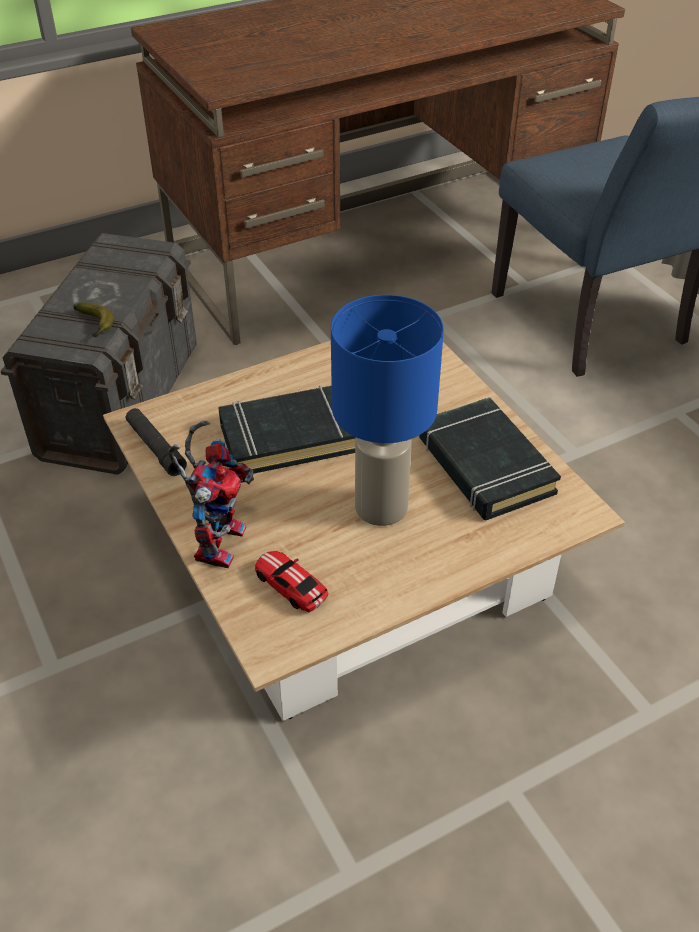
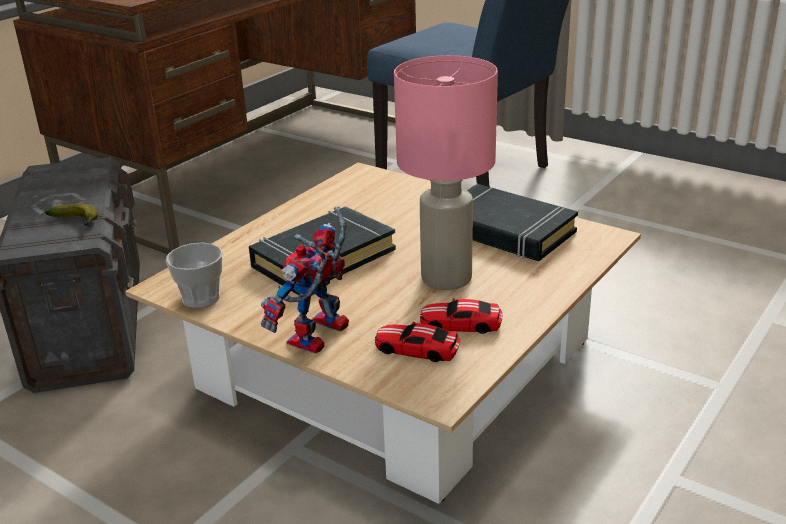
camera: 25 degrees left, 15 degrees down
black flashlight [126,408,187,476] -> cup [166,243,223,308]
toy robot [168,420,254,568] -> toy robot turned 135 degrees counterclockwise [261,207,349,353]
blue table lamp [331,295,444,526] -> pink table lamp [394,55,498,290]
none -> toy car [420,299,503,334]

